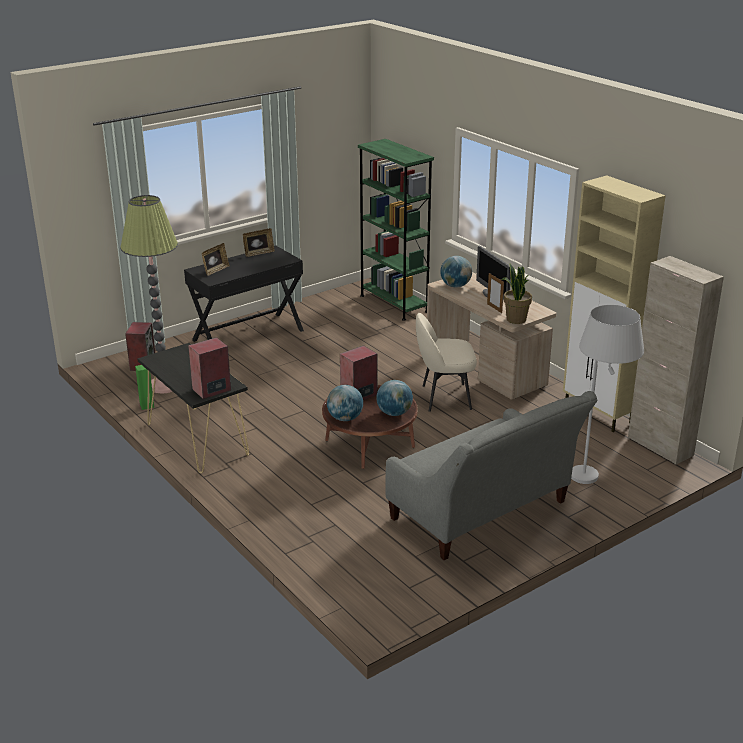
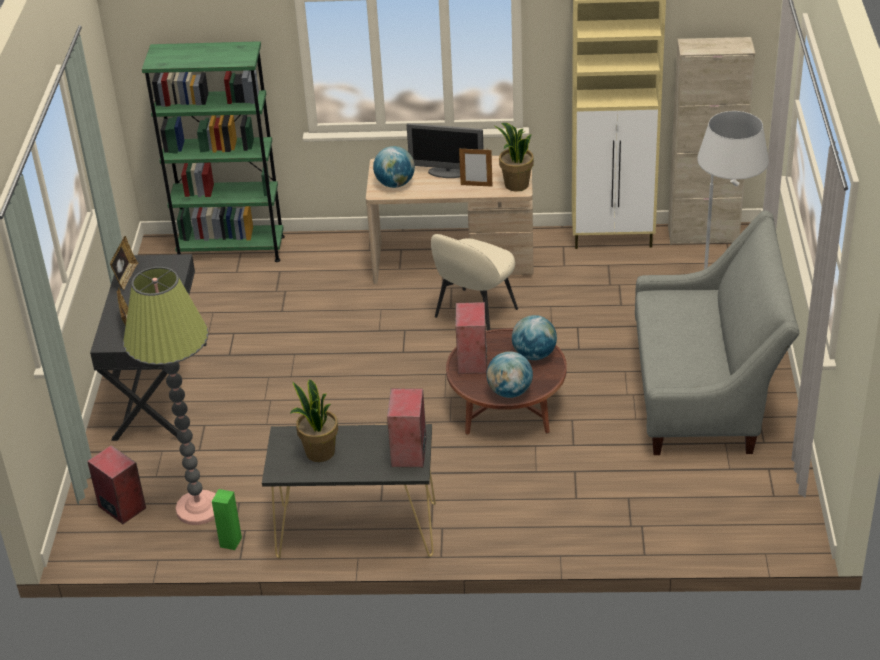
camera: 50 degrees left, 10 degrees up
none -> potted plant [290,380,338,462]

